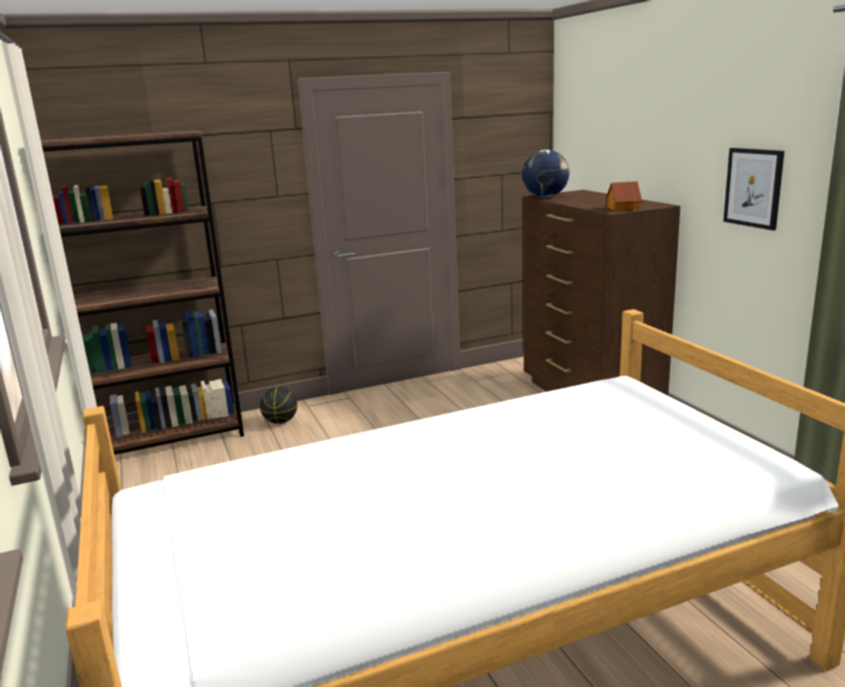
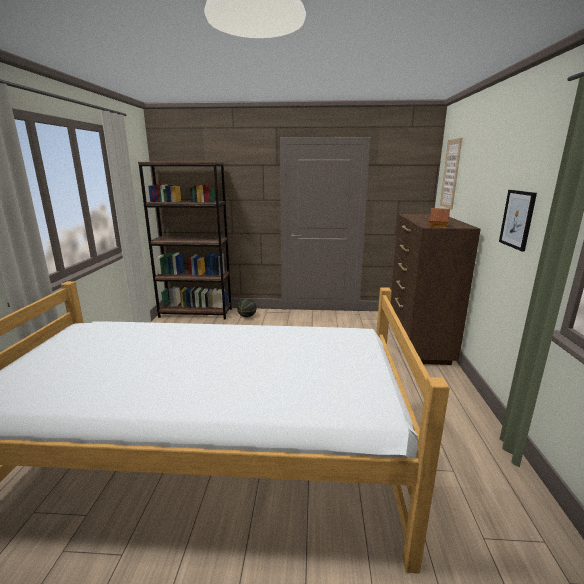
camera: 25 degrees right, 0 degrees up
globe [522,150,569,197] -> none
none -> picture [440,138,462,209]

